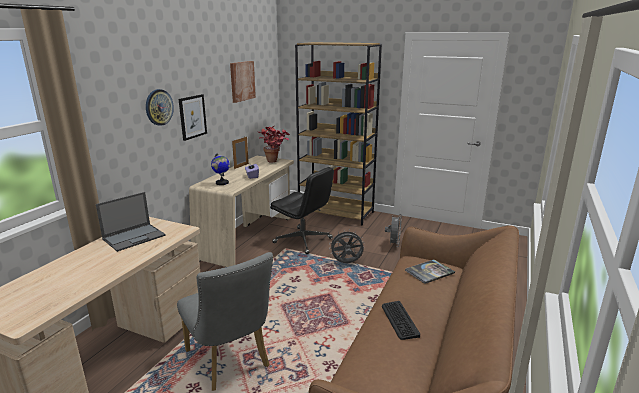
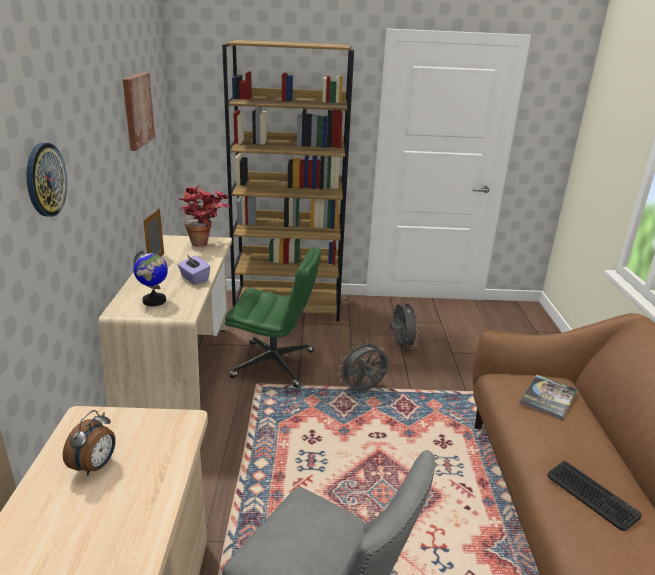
camera: 25 degrees left, 5 degrees up
laptop [96,192,166,252] -> alarm clock [63,410,116,476]
picture [179,94,207,141] -> none
black office chair [270,167,334,254] -> green office chair [225,247,321,388]

